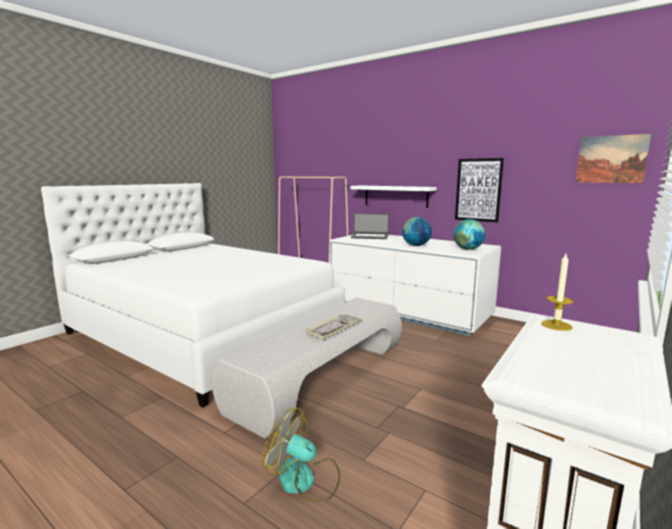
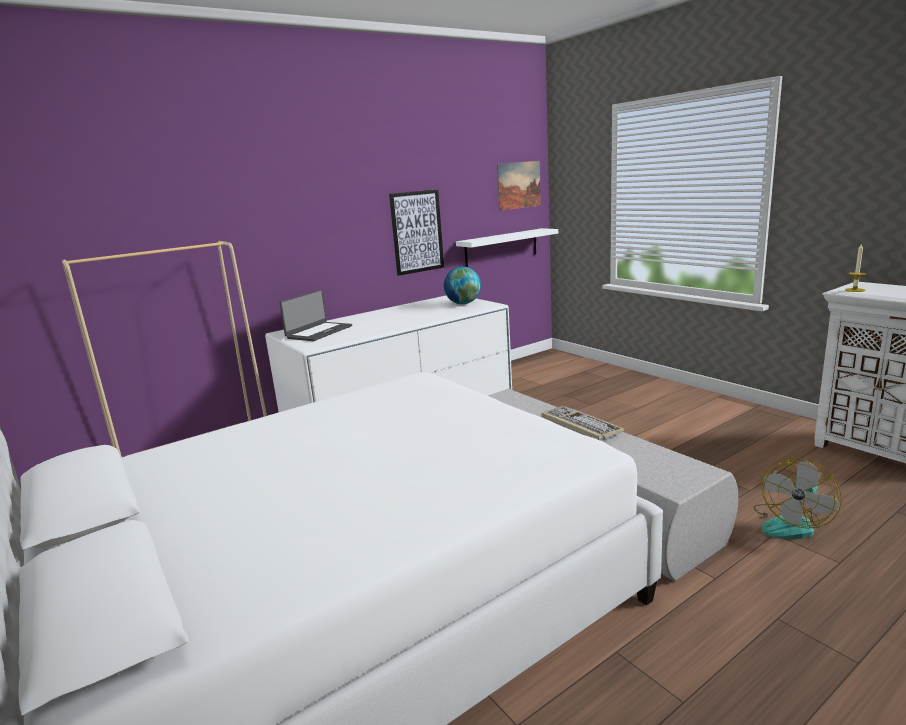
camera: 70 degrees left, 5 degrees up
white shelf [351,186,437,208] -> white shelf moved to [456,228,558,267]
globe [402,217,432,246] -> none

